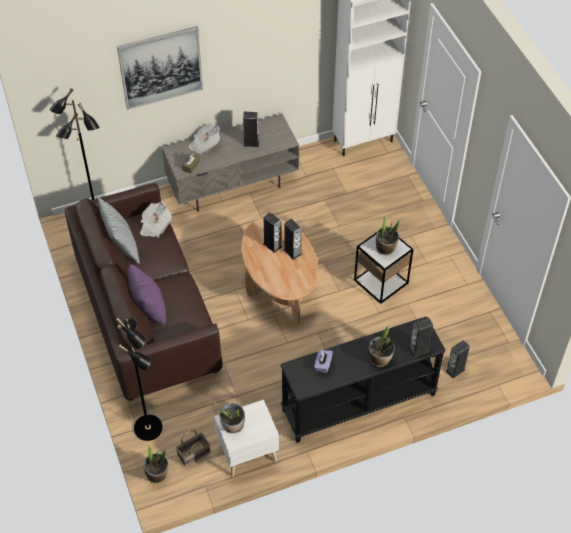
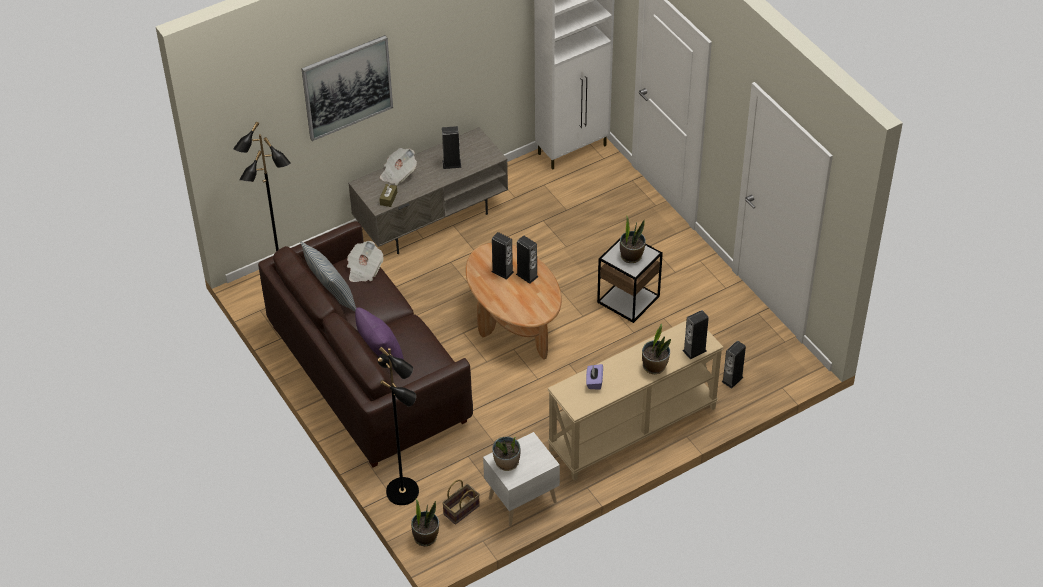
camera: 10 degrees left, 5 degrees down
black console table [281,316,446,443] -> beige console table [548,320,724,481]

